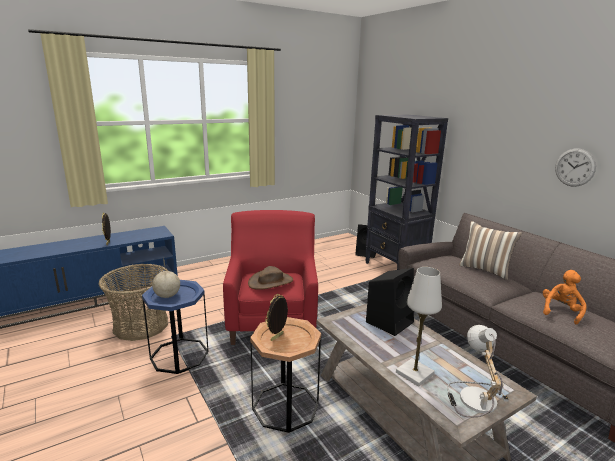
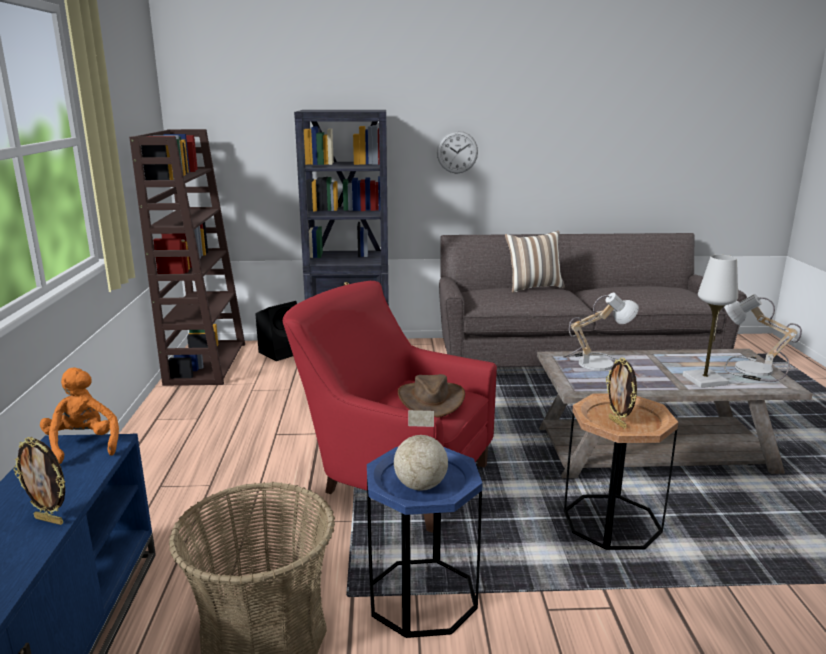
camera: 60 degrees left, 0 degrees up
black speaker [366,268,414,336] -> table lamp [563,293,639,371]
orange plush toy [543,270,587,324] -> orange plush toy moved to [40,368,119,464]
wall clock [555,149,596,187] -> wall clock moved to [437,131,478,173]
none -> brown bookcase [129,129,245,386]

